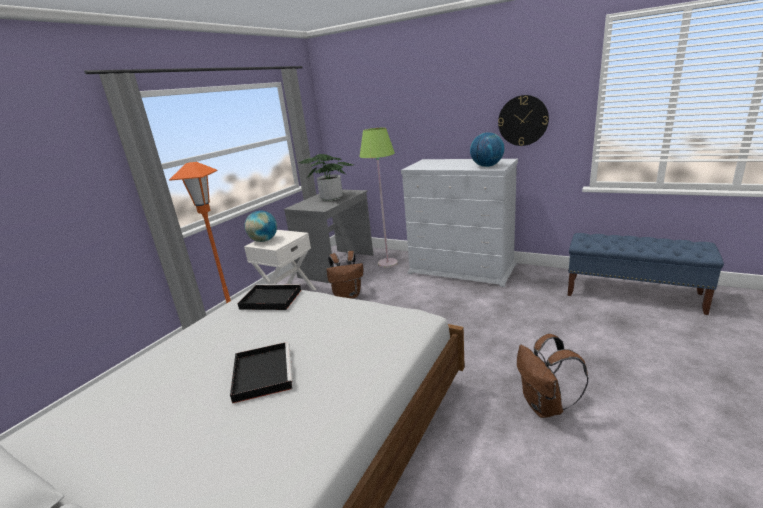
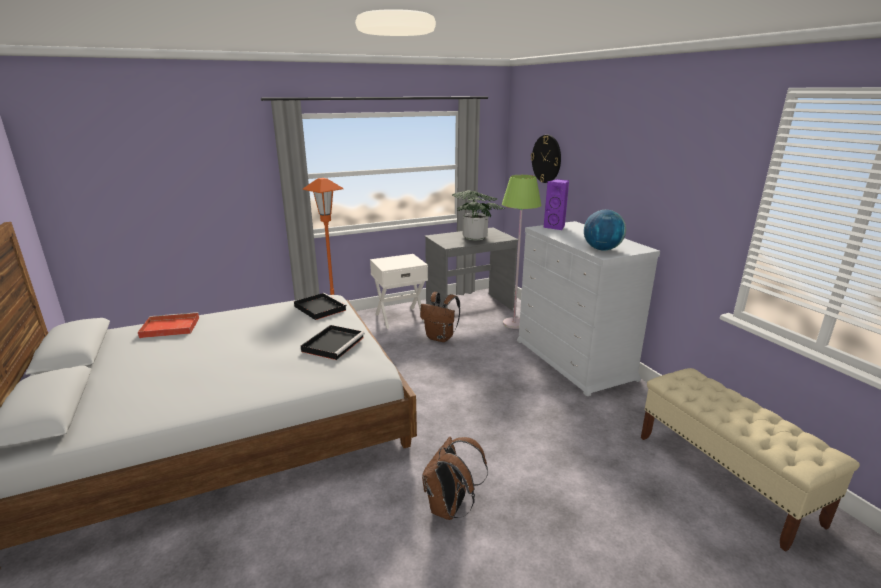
camera: 35 degrees right, 0 degrees up
black tray [230,342,293,404] -> black tray moved to [301,325,365,360]
globe [245,210,277,242] -> none
wall clock [498,95,549,146] -> wall clock moved to [531,135,561,183]
blue bench [568,233,724,315] -> beige bench [641,368,860,552]
none -> red tray [138,312,199,338]
none -> purple speaker [543,179,569,230]

